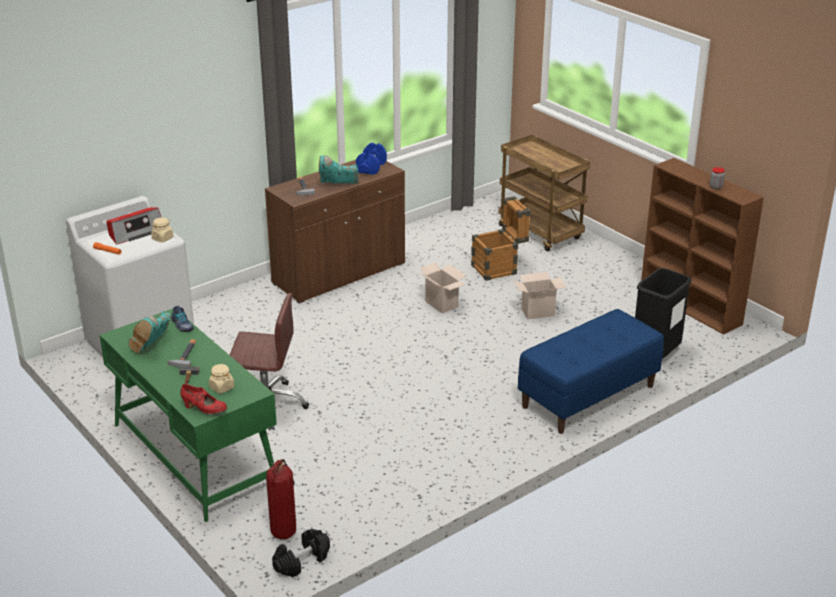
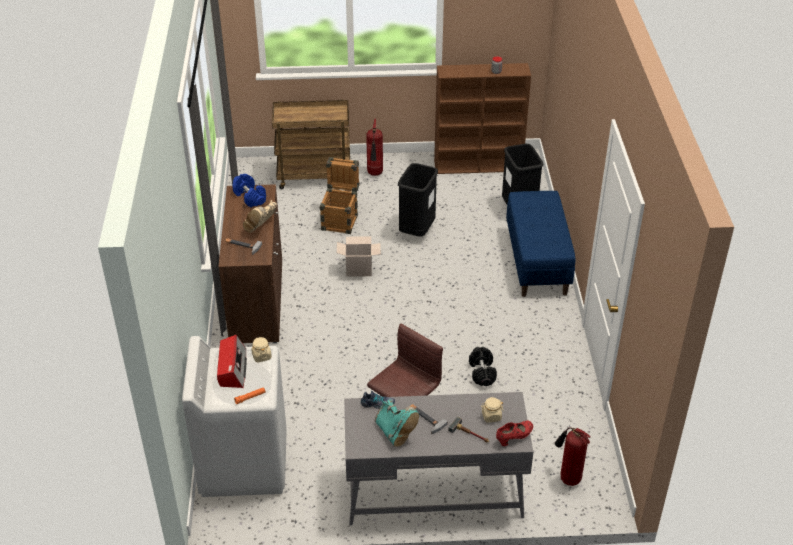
camera: 55 degrees left, 10 degrees up
green desk [100,309,277,522] -> grey desk [344,392,533,526]
black dumbbell [272,529,330,577] -> black dumbbell moved to [469,347,497,386]
turquoise boot [319,156,359,183] -> beige boot [243,200,277,233]
cardboard box [513,272,567,319] -> black trash can [398,163,438,237]
none -> fire extinguisher [366,119,383,176]

